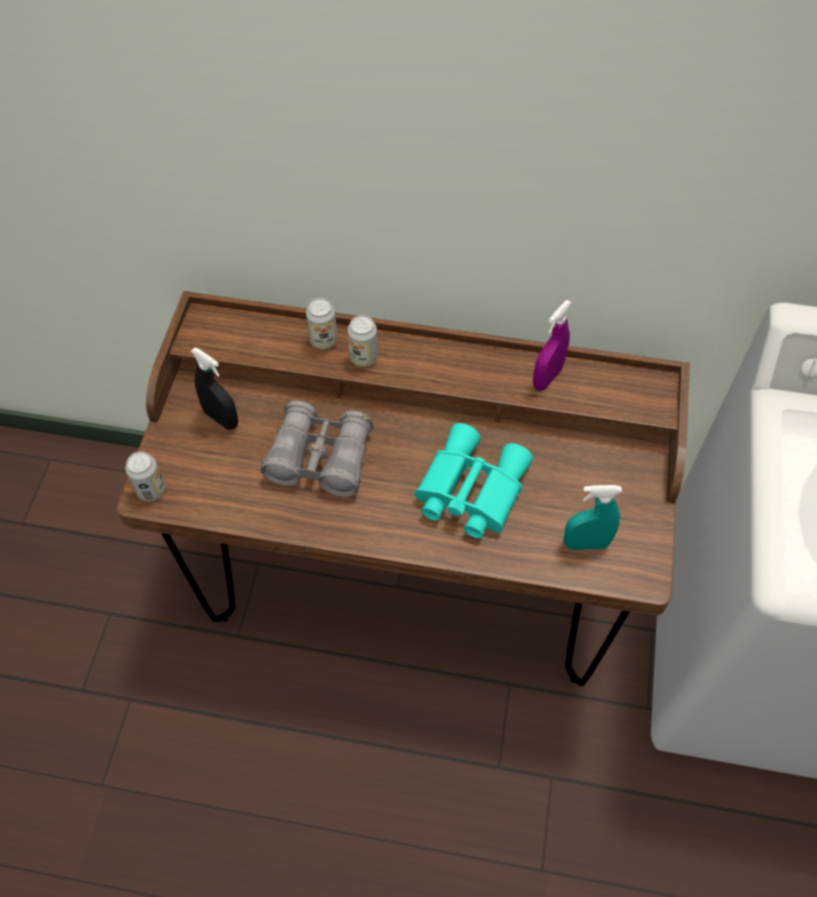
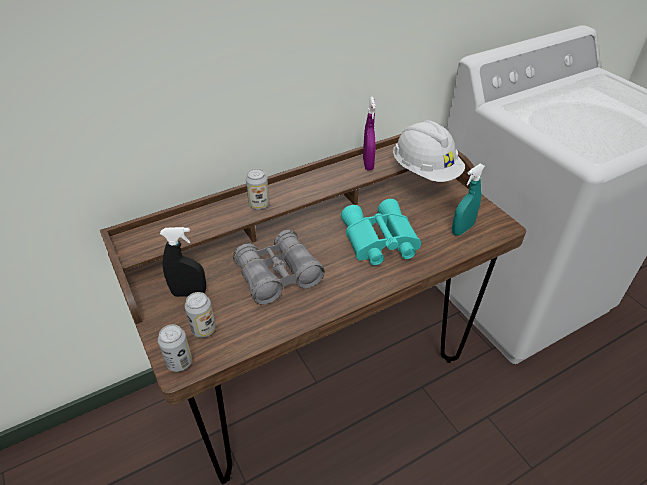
camera: 40 degrees left, 15 degrees down
can [306,298,337,350] -> can moved to [185,292,216,338]
none -> white hard hat [393,120,465,182]

